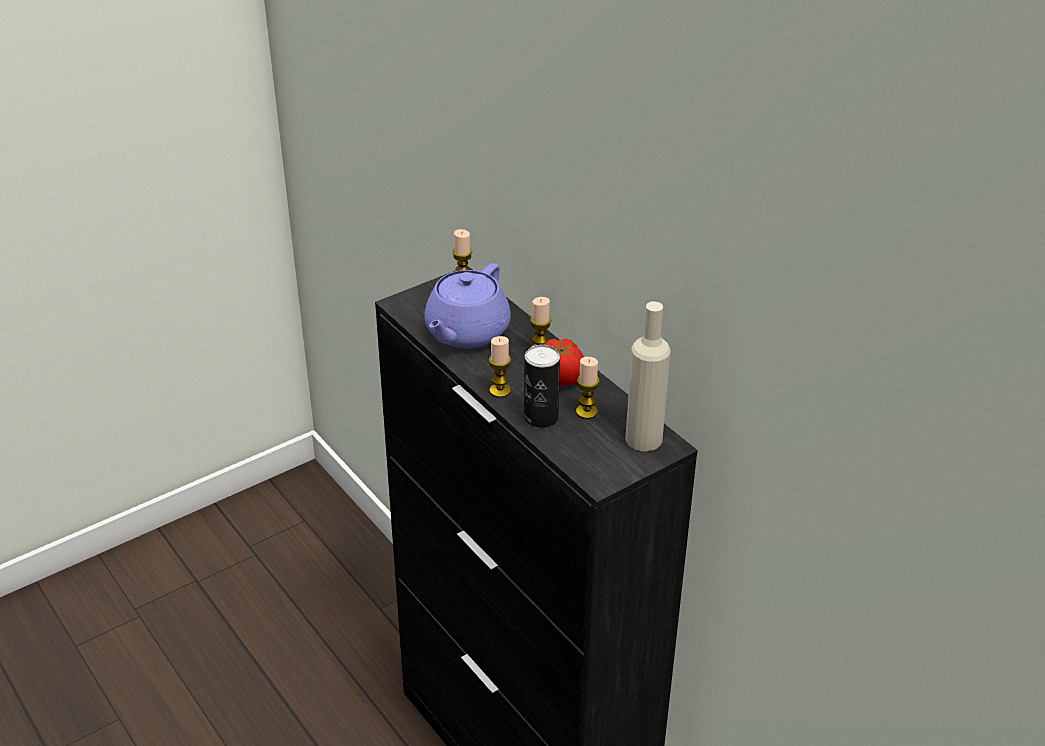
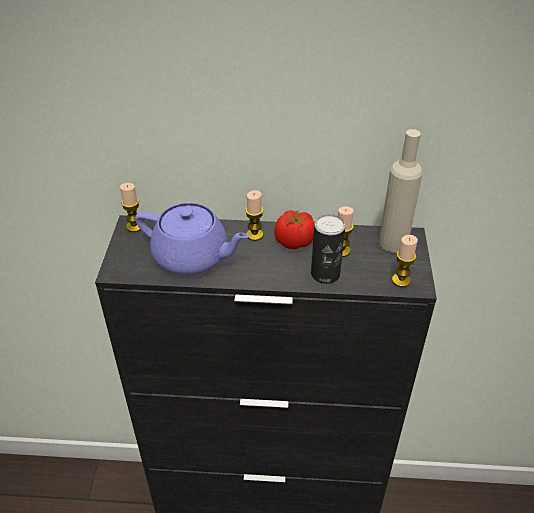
camera: 50 degrees left, 5 degrees up
purple teapot [424,263,511,349] -> purple teapot turned 45 degrees counterclockwise [135,203,250,275]
candle [489,336,511,398] -> candle moved to [392,235,418,287]

